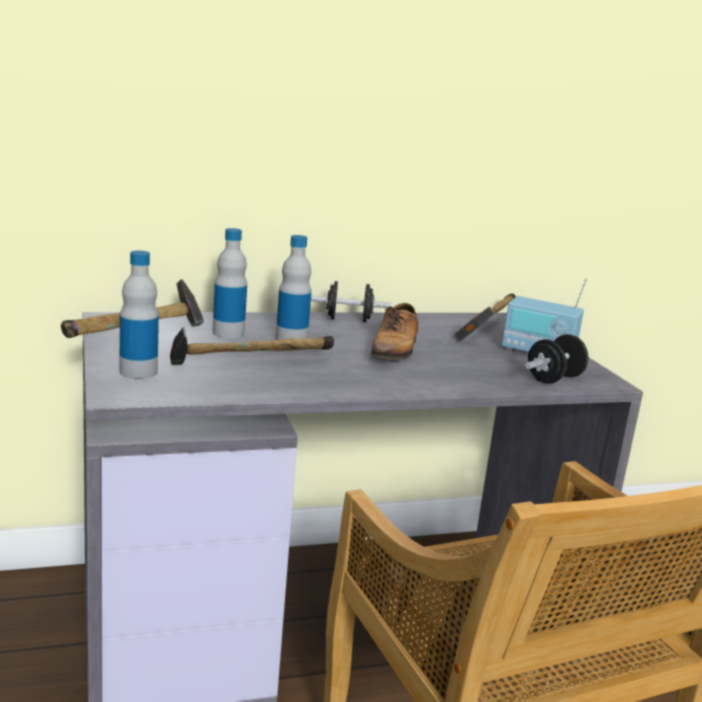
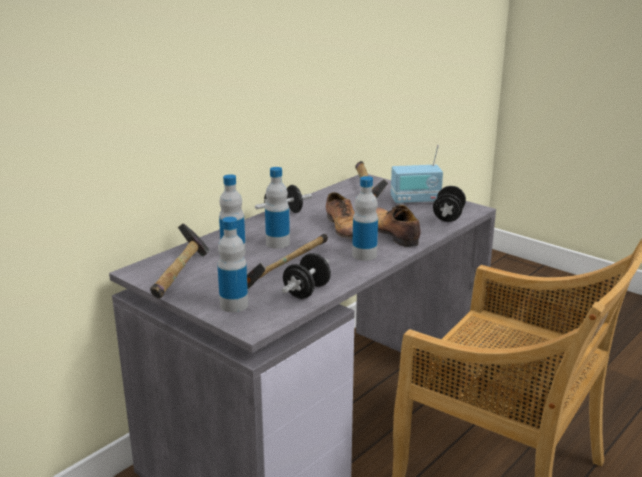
camera: 30 degrees left, 5 degrees up
none -> black dumbbell [282,253,331,299]
none -> bottle [352,176,378,261]
none -> shoe [376,204,421,247]

